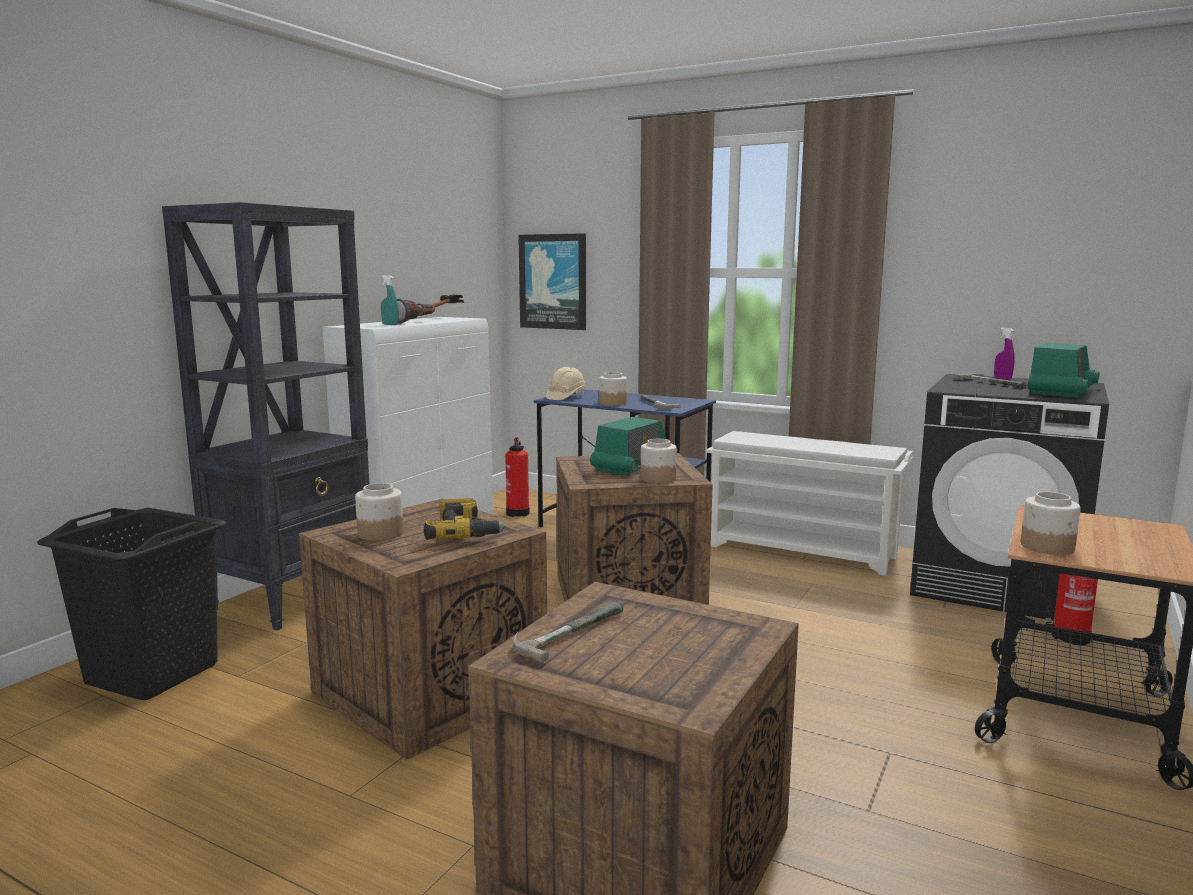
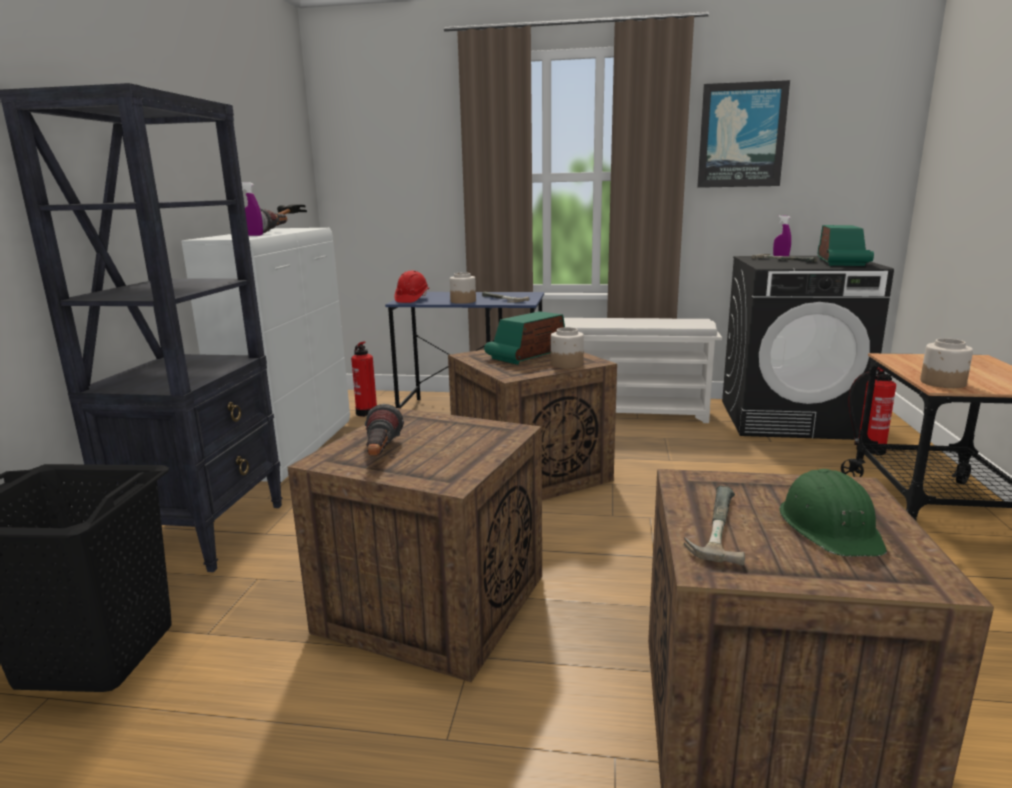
camera: 20 degrees left, 5 degrees up
jar [355,483,404,541] -> flashlight [365,404,404,456]
turquoise spray bottle [381,275,399,325] -> purple spray bottle [241,182,263,236]
power drill [424,498,506,540] -> none
picture [518,233,586,330] -> picture moved to [697,80,790,188]
beige hard hat [546,367,586,400] -> red hard hat [394,271,429,303]
radio [590,417,678,476] -> radio turned 150 degrees counterclockwise [484,311,565,365]
none -> green hard hat [779,469,887,557]

